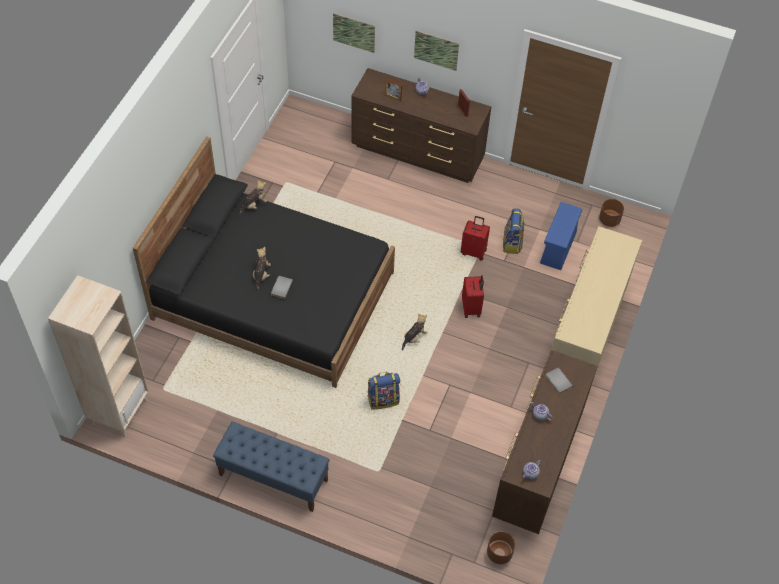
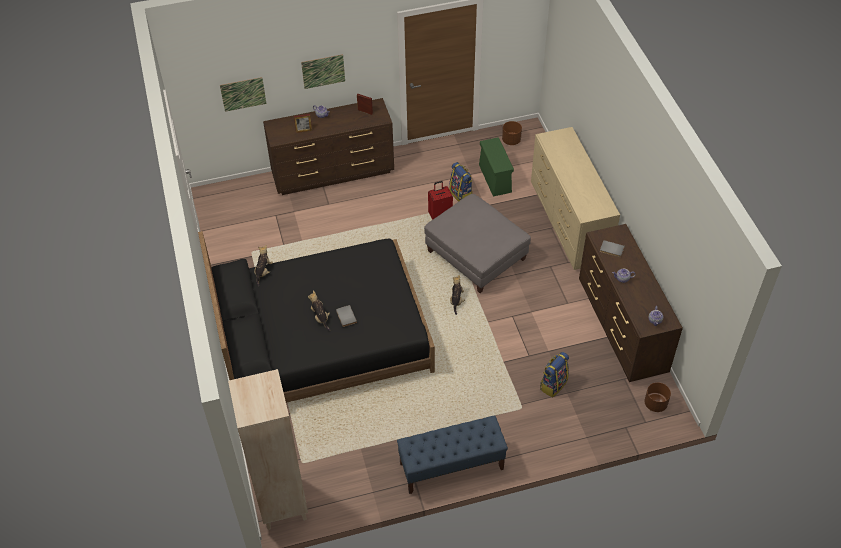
camera: 35 degrees left, 5 degrees down
backpack [367,372,400,409] -> backpack moved to [540,352,569,398]
red suitcase [462,275,484,318] -> grey ottoman [424,194,531,293]
blue storage box [540,202,582,270] -> green storage box [479,137,514,196]

